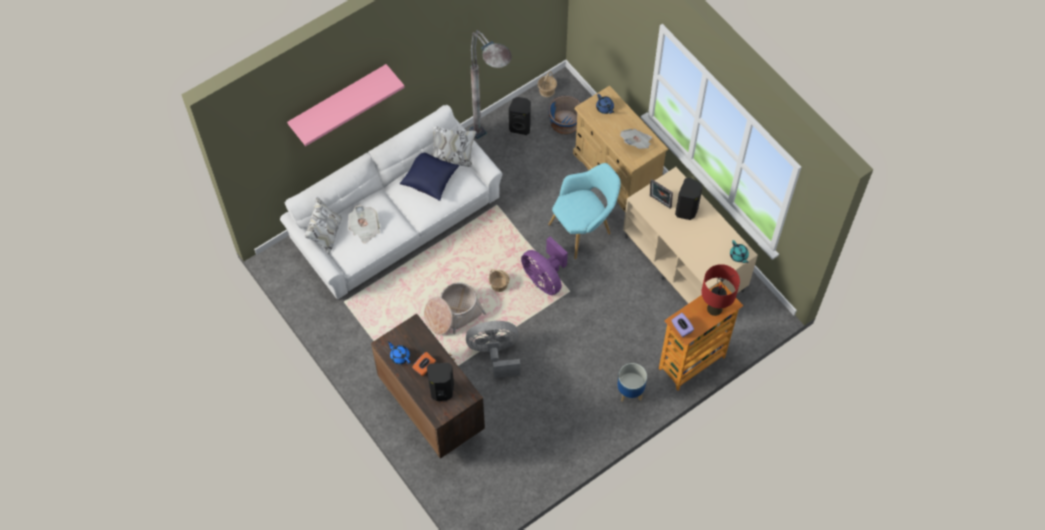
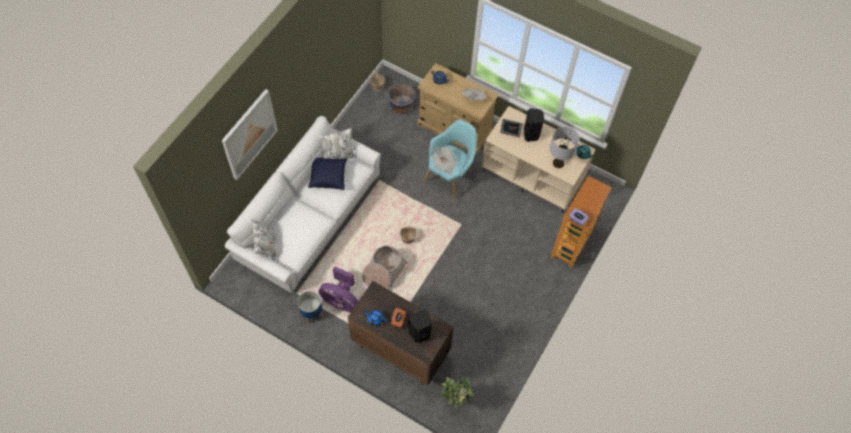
camera: 25 degrees left, 0 degrees up
pink shelf [287,64,405,146] -> picture [222,89,278,180]
newspaper [348,205,380,244] -> newspaper moved to [432,147,457,175]
grey fan [466,321,520,378] -> none
grey floor lamp [469,30,512,139] -> none
black speaker [509,97,531,135] -> none
purple fan [521,236,568,295] -> purple fan moved to [319,266,358,312]
planter [617,363,647,402] -> planter moved to [298,291,323,323]
red table lamp [701,264,740,316] -> none
none -> potted plant [441,376,474,409]
none -> grey table lamp [550,127,579,168]

